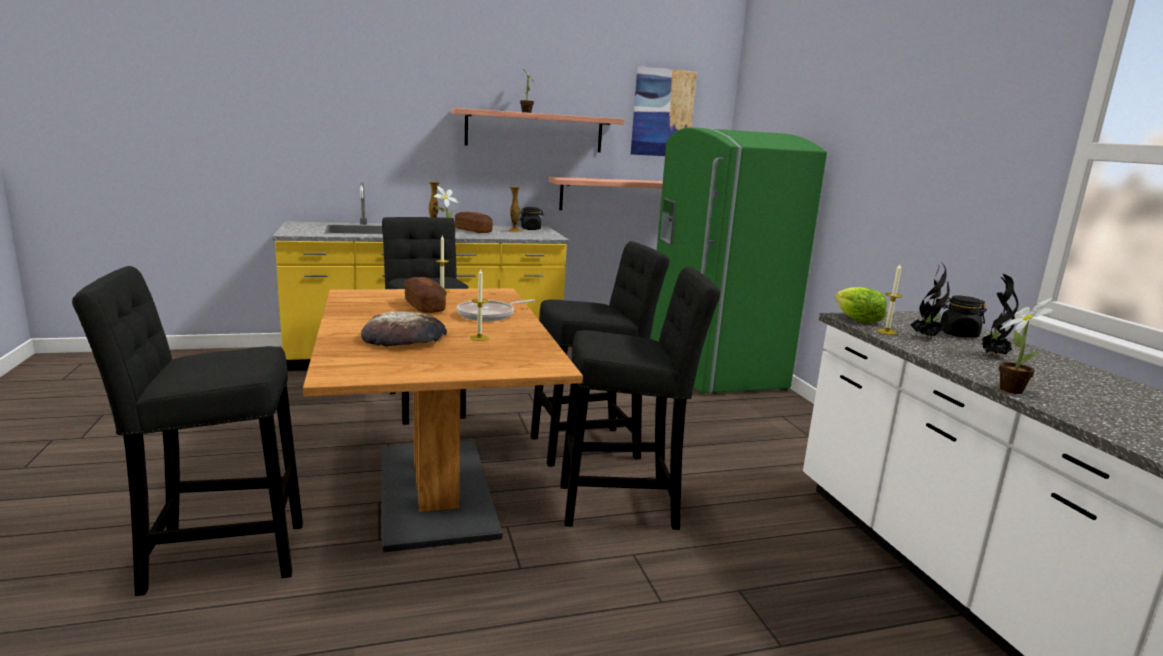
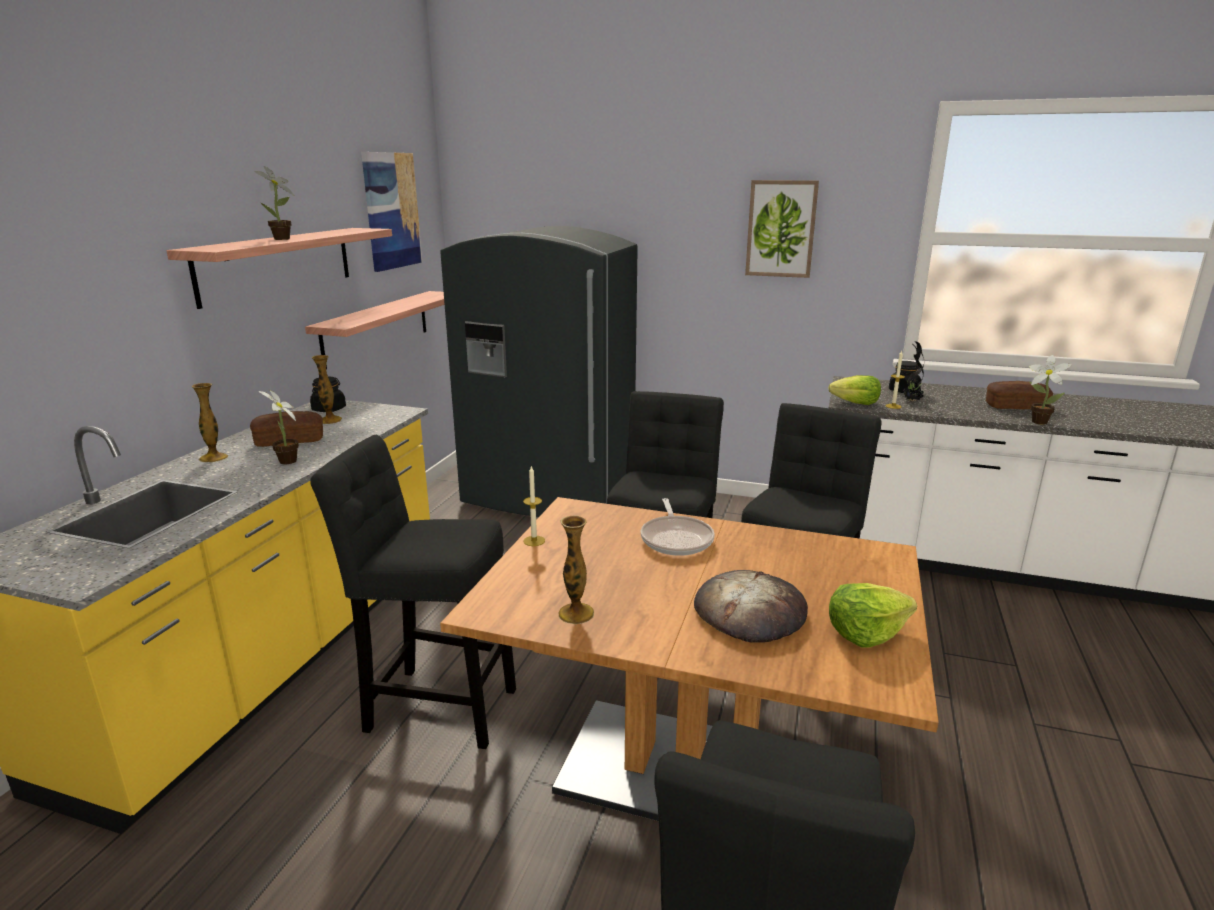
camera: 55 degrees left, 5 degrees up
bread [404,277,447,313] -> bread moved to [986,381,1053,409]
candle [470,269,489,341] -> none
green fridge [650,127,827,394] -> grey fridge [440,226,638,517]
potted plant [981,274,1018,356] -> none
none -> vase [559,515,594,624]
none -> picture [745,180,819,278]
none -> lettuce [829,583,917,647]

